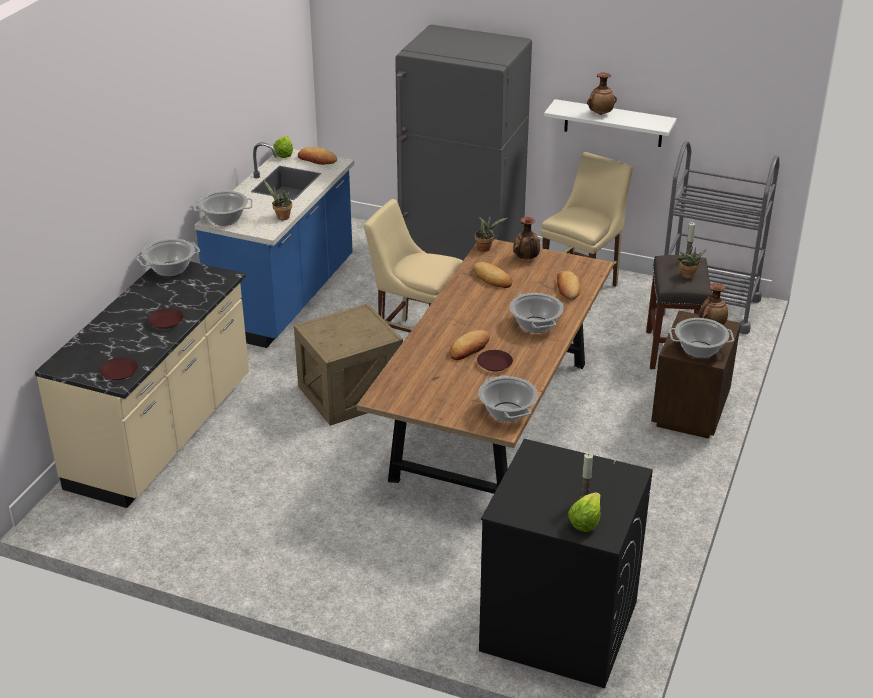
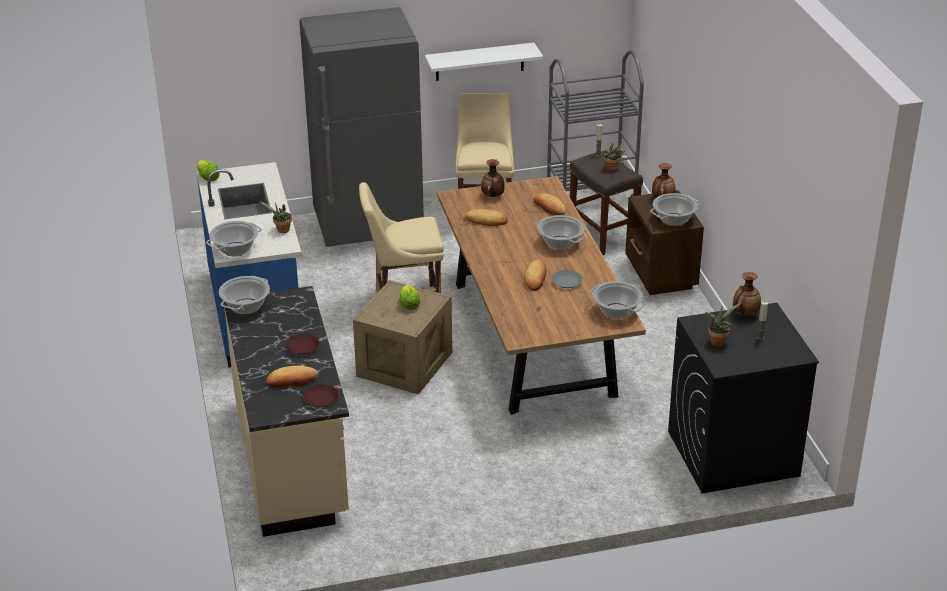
camera: 35 degrees left, 0 degrees up
bread [298,147,337,165] -> bread moved to [266,366,318,387]
potted plant [475,216,507,252] -> potted plant moved to [705,303,740,347]
brown plate [477,350,513,371] -> grey plate [552,270,583,288]
lettuce [568,492,601,532] -> lettuce moved to [399,284,420,310]
vase [587,73,617,115] -> vase moved to [733,272,761,316]

